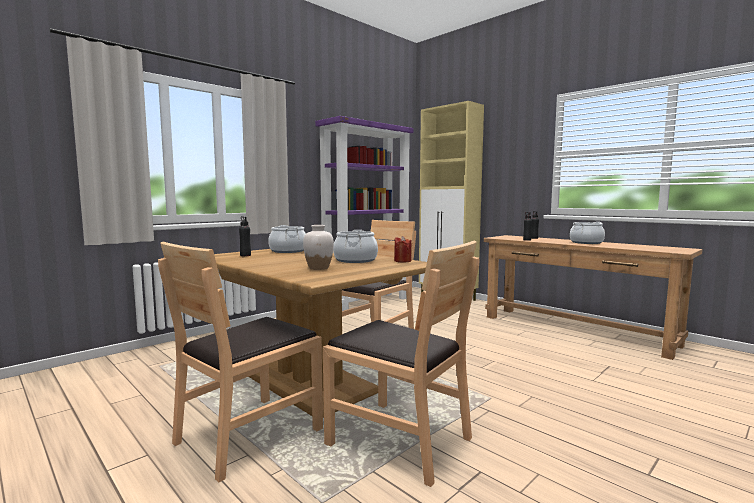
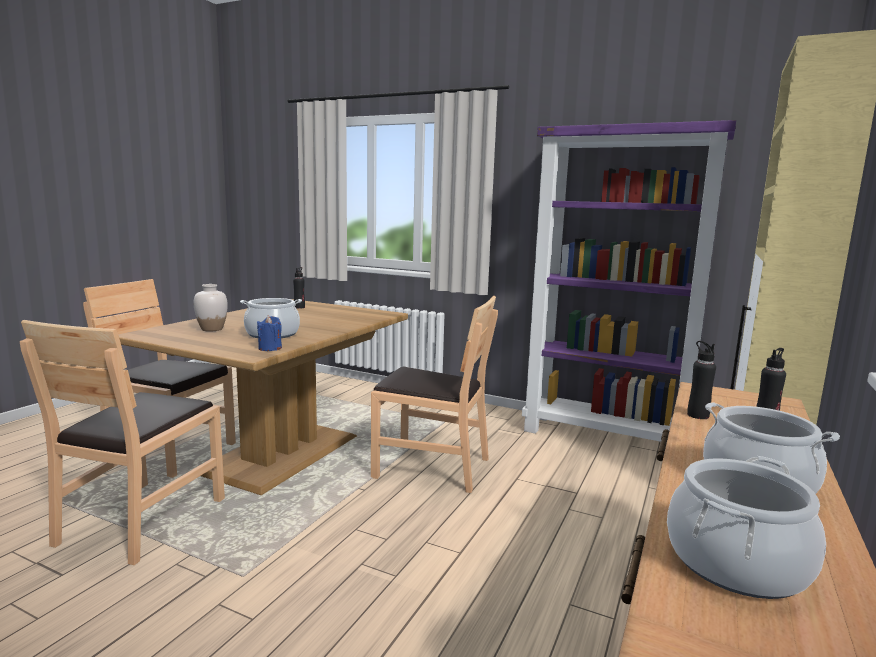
camera: 70 degrees right, 5 degrees up
cooking pot [268,225,306,253] -> cooking pot moved to [667,456,826,599]
red candle [394,236,412,262] -> blue candle [257,316,282,351]

